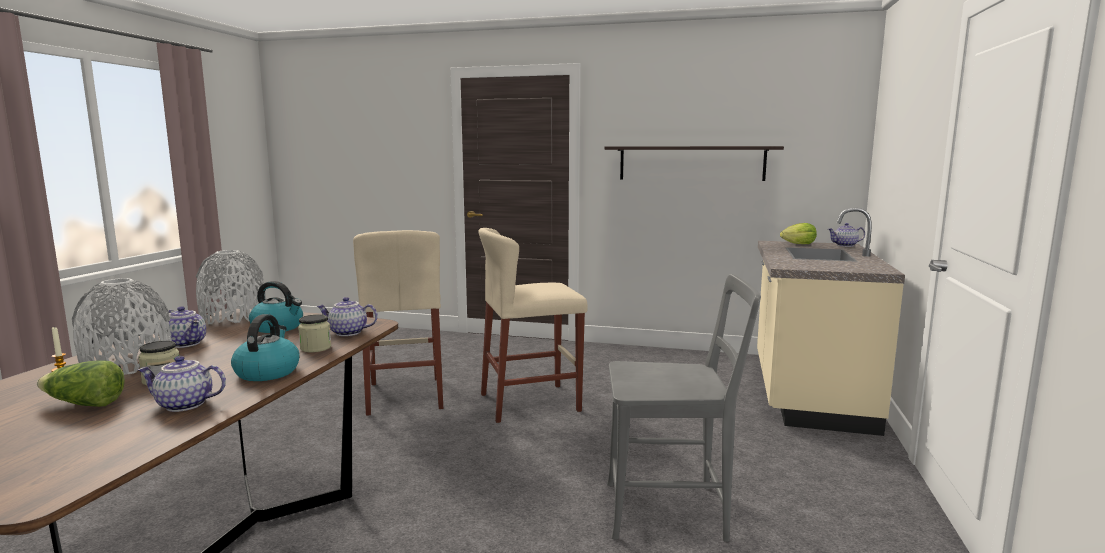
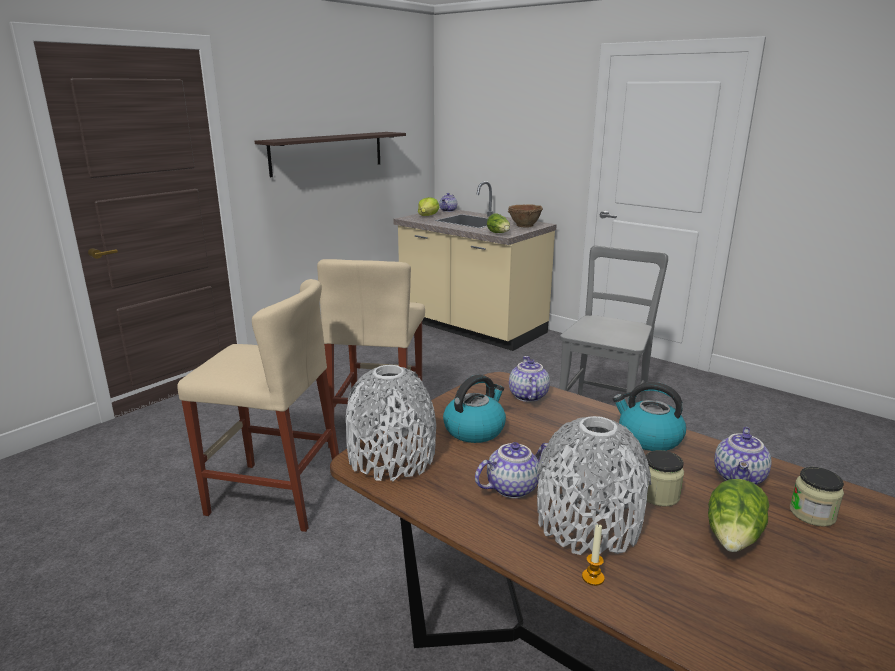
camera: 65 degrees left, 10 degrees up
jar [298,314,331,352] -> jar moved to [790,467,844,527]
teapot [317,297,378,336] -> teapot turned 150 degrees clockwise [509,356,550,402]
none -> lettuce [487,213,510,233]
none -> brown bowl [508,204,543,227]

